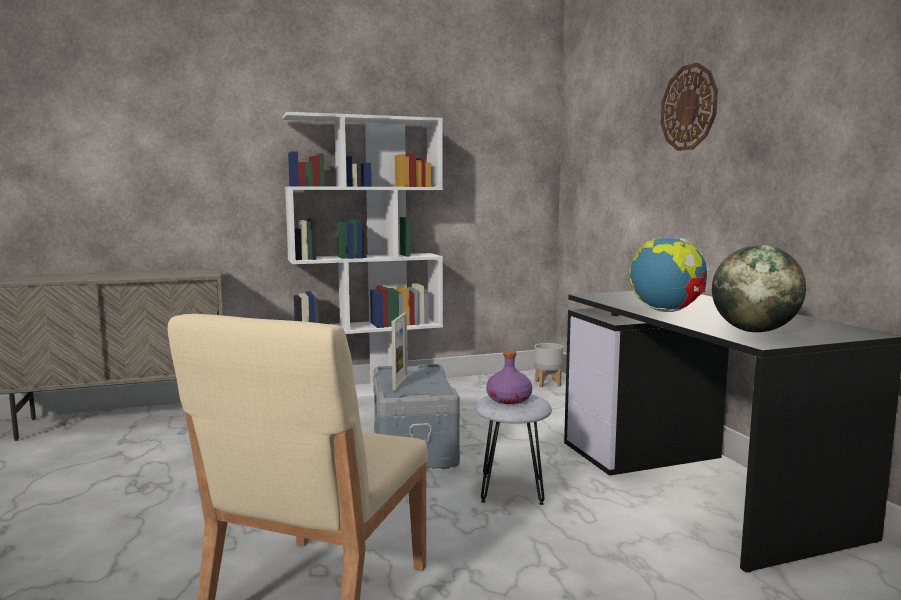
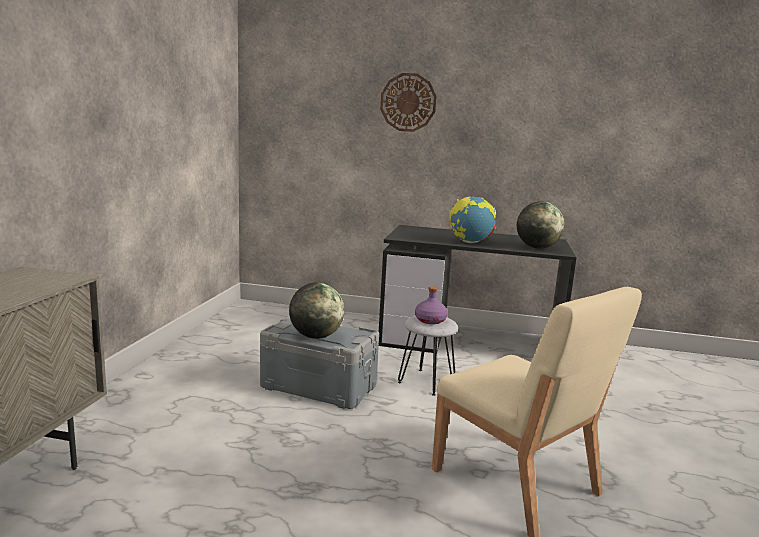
camera: 60 degrees left, 5 degrees up
white bookcase [282,112,443,399] -> none
picture frame [392,313,407,390] -> globe [289,282,344,339]
grey planter [534,343,563,387] -> none

